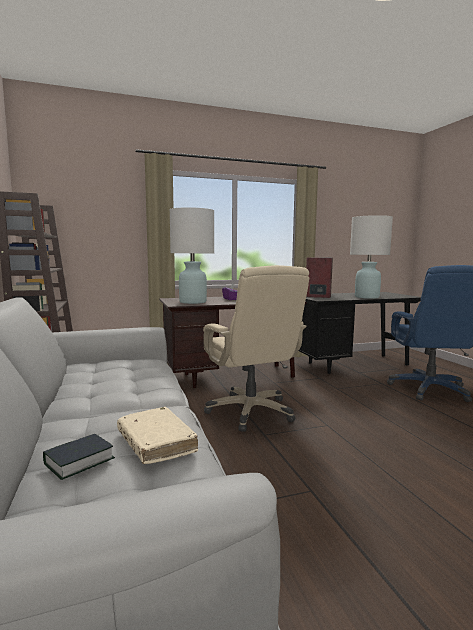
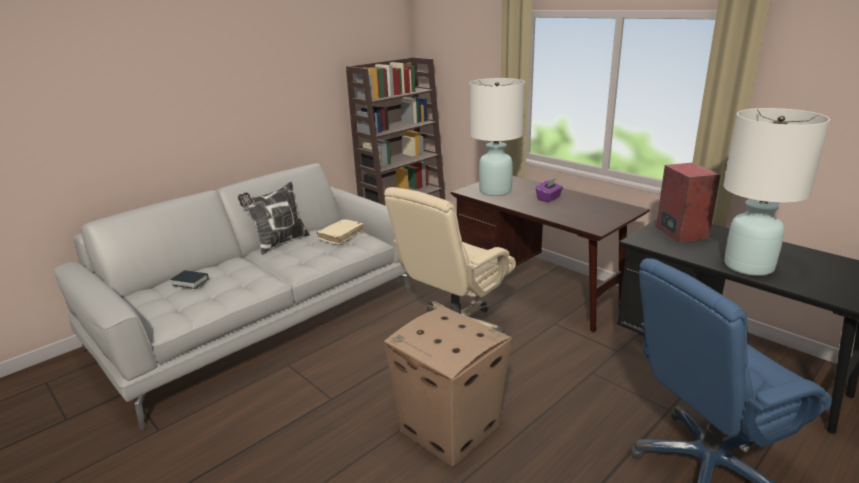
camera: 65 degrees right, 15 degrees up
beige book [117,407,198,464] -> beige book moved to [317,219,363,245]
none -> pillow [238,182,310,255]
none -> cardboard box [384,307,512,467]

